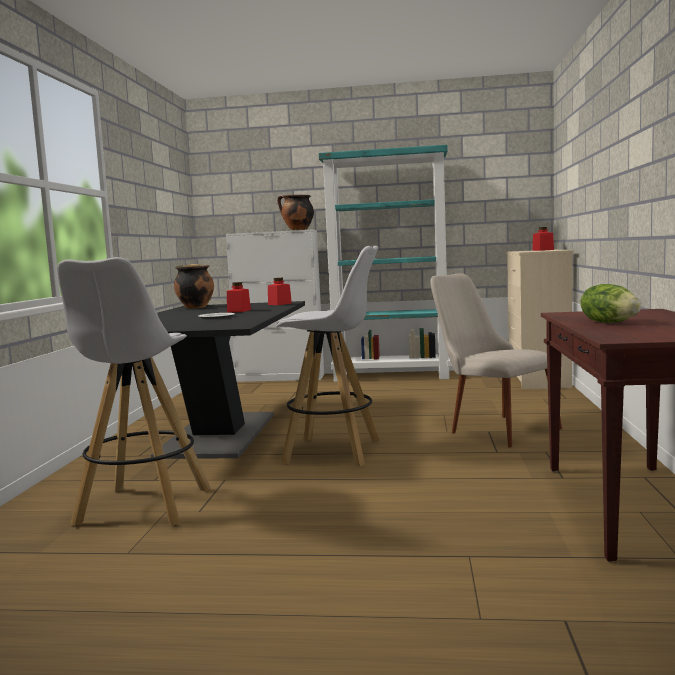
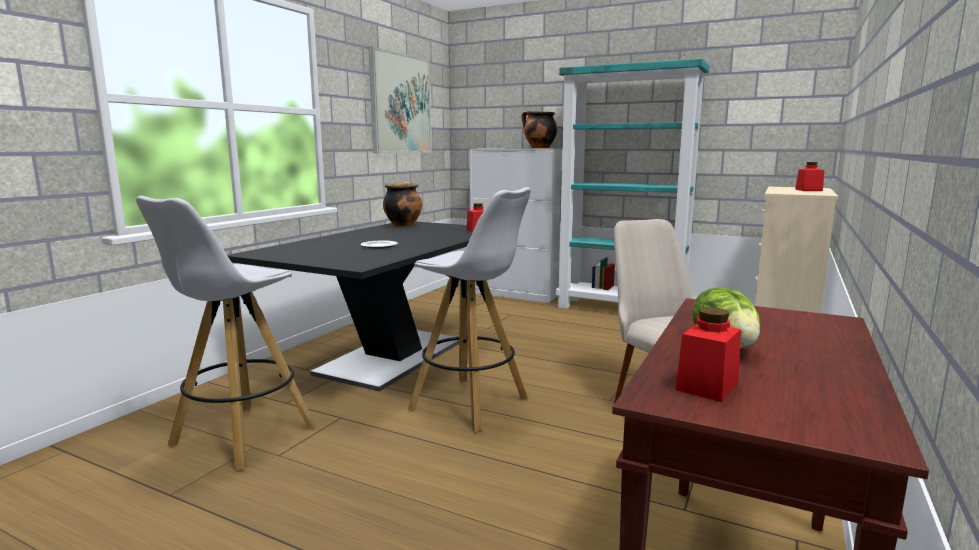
camera: 20 degrees right, 5 degrees up
red jar [227,282,251,313] -> red jar moved to [675,307,741,402]
none -> picture [368,47,432,153]

